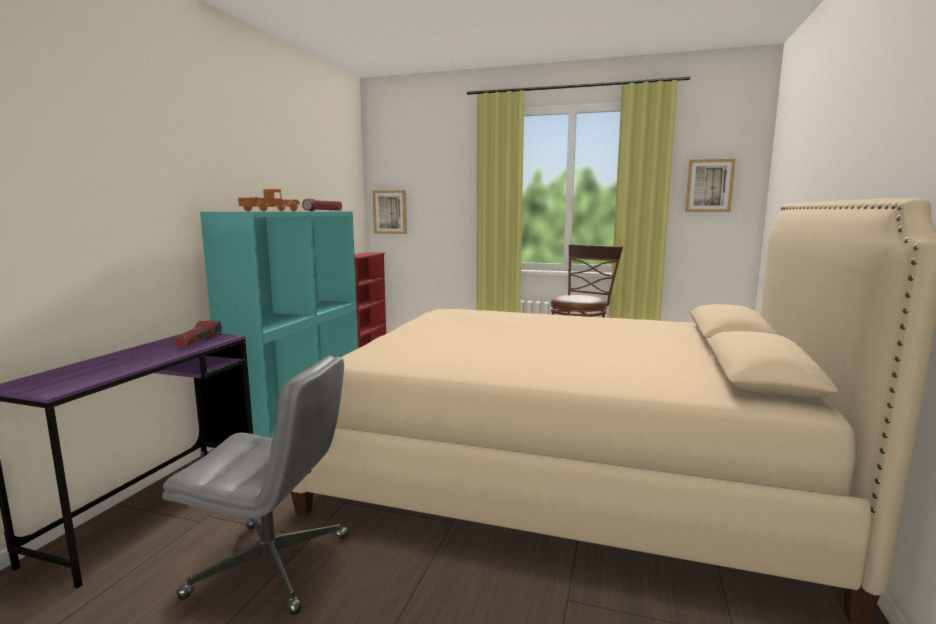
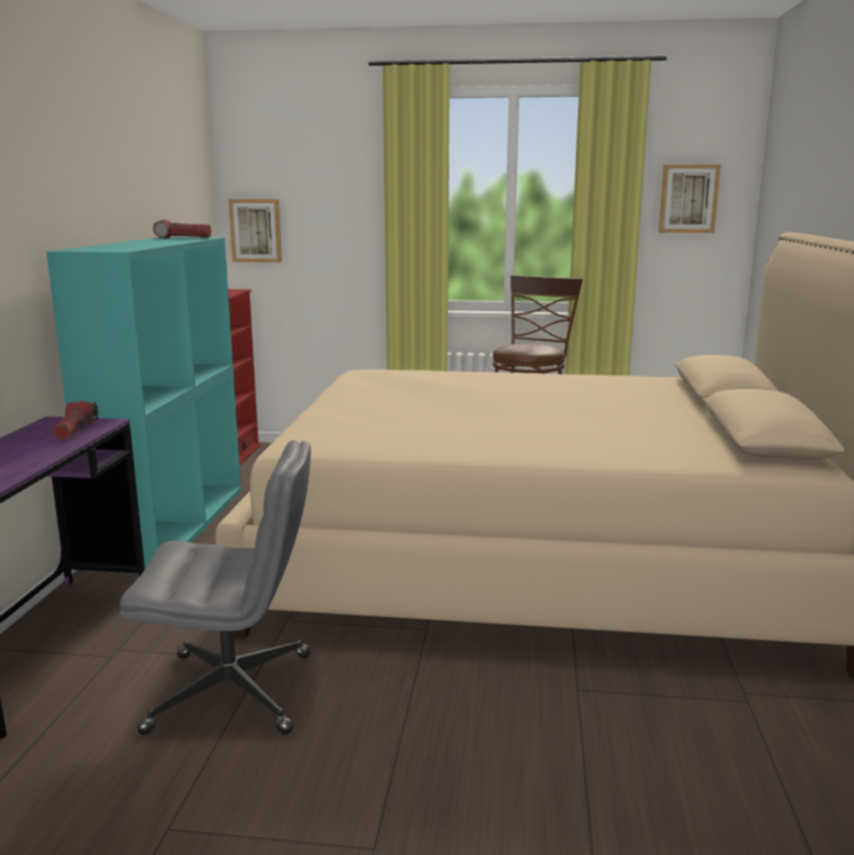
camera: 10 degrees left, 5 degrees up
toy truck [238,189,300,211] -> none

